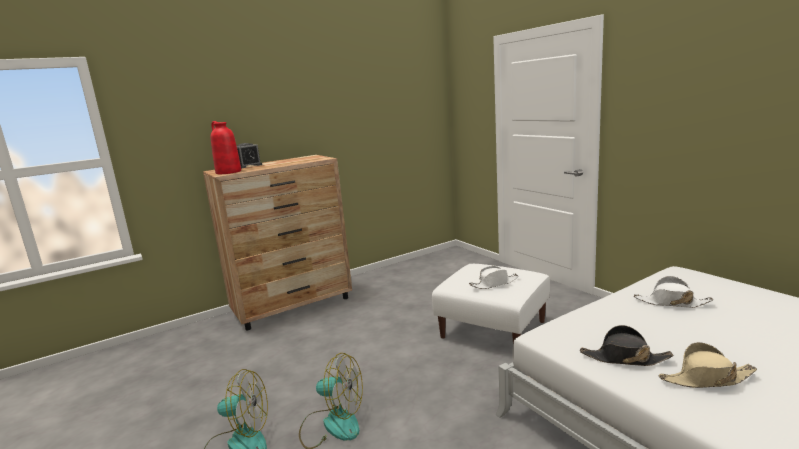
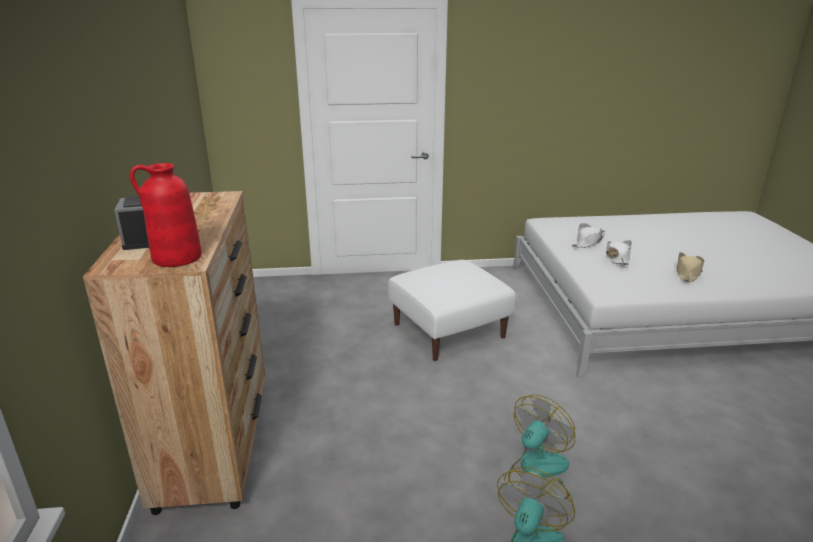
camera: 65 degrees left, 10 degrees up
white hat [469,266,518,289] -> white hat moved to [606,240,632,265]
black hat [580,325,673,366] -> none

